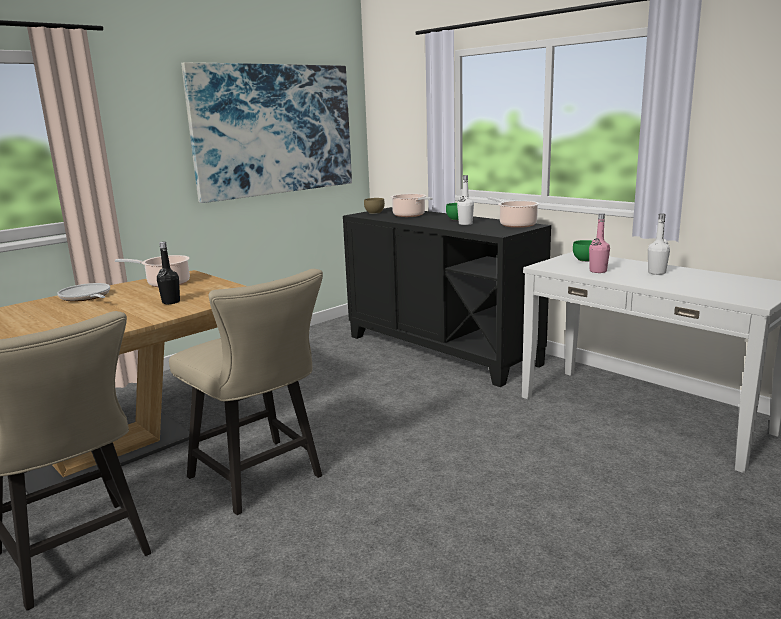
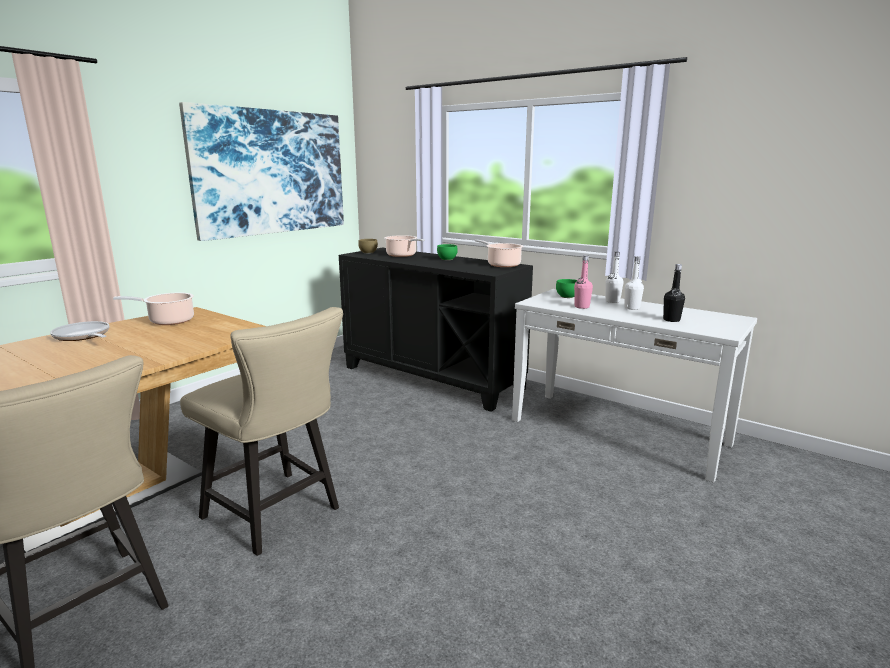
camera: 10 degrees left, 0 degrees up
black bottle [157,242,180,304] -> black bottle moved to [663,264,685,322]
white bottle [457,175,474,225] -> white bottle moved to [605,252,624,303]

